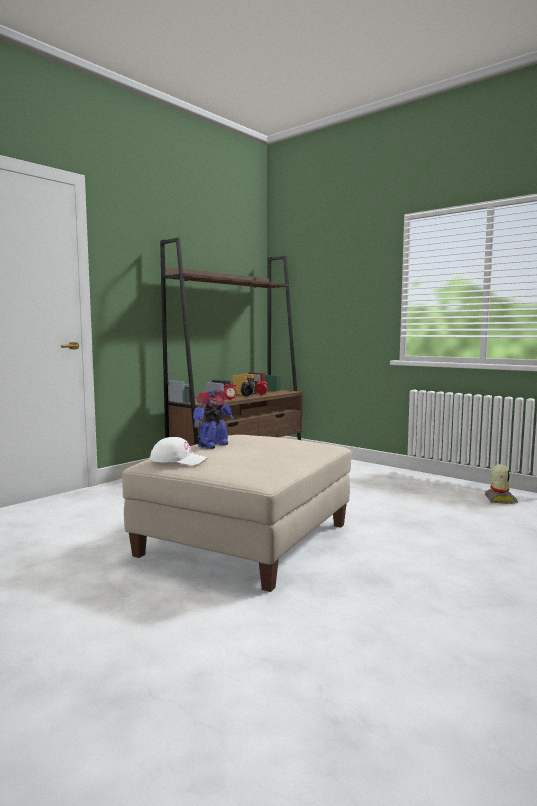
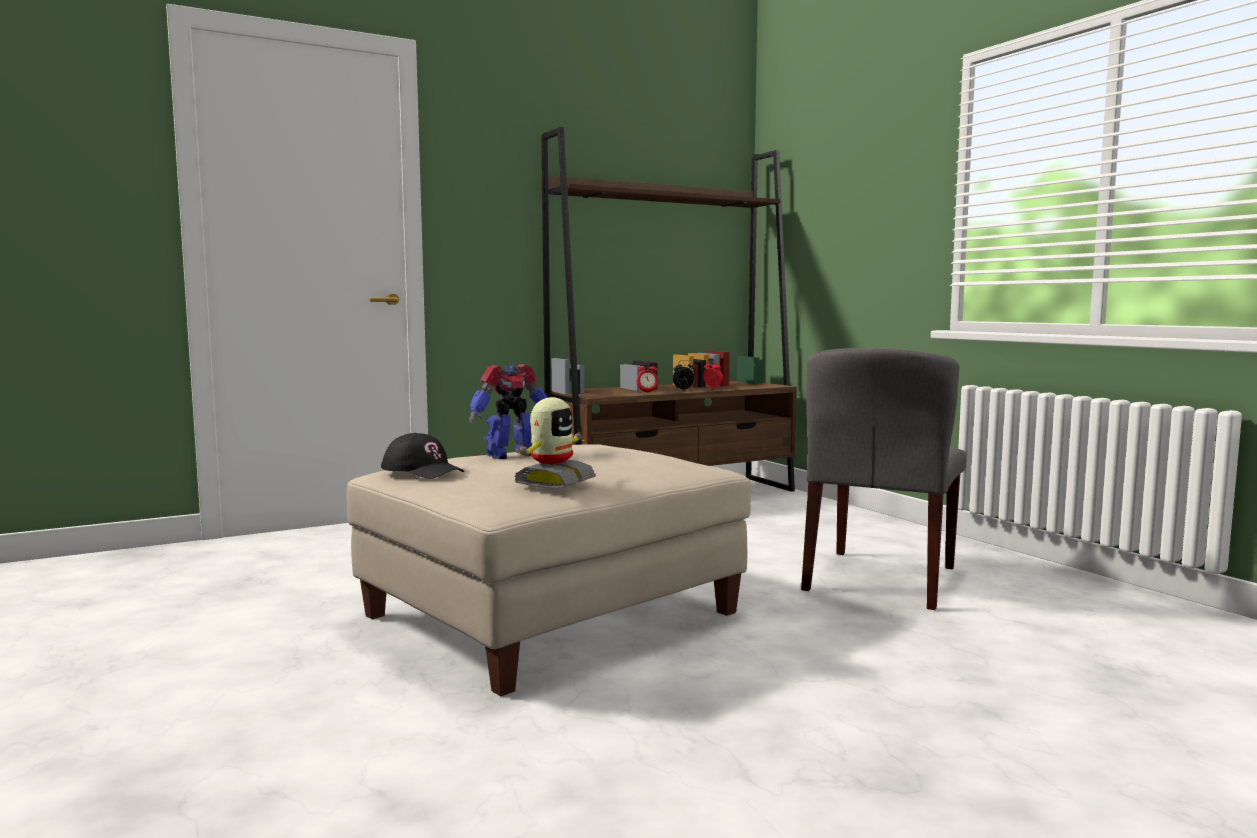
camera: 20 degrees right, 0 degrees up
white cap [150,437,208,465] -> black cap [381,433,464,479]
toy robot [485,464,518,504] -> toy robot moved to [514,397,596,489]
none -> grey chair [801,348,966,610]

